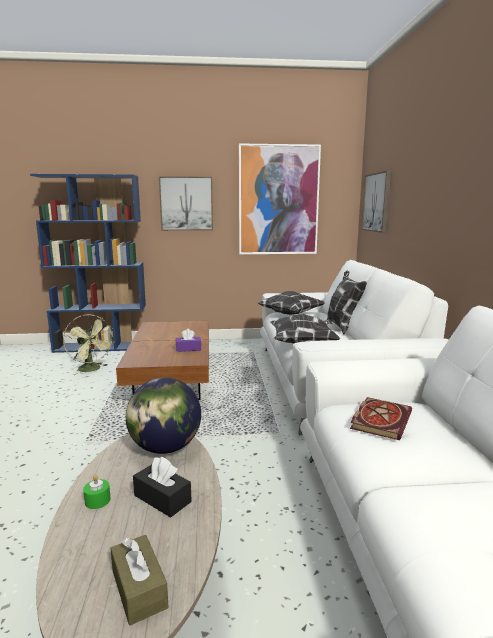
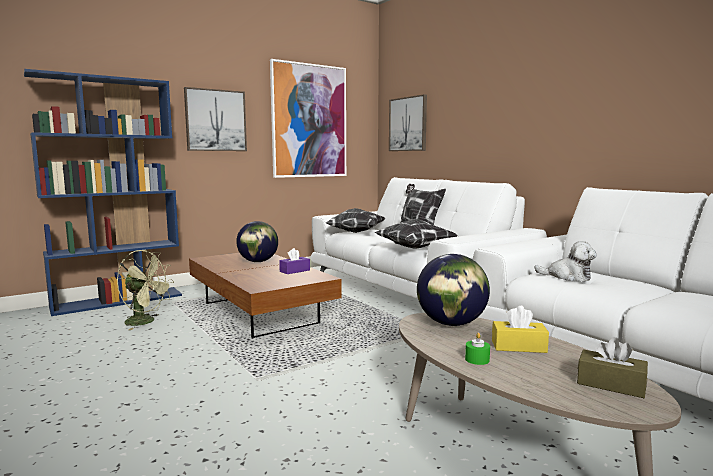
camera: 30 degrees left, 5 degrees down
black tissue box [133,457,192,518] -> yellow tissue box [492,306,549,353]
book [350,397,412,440] -> plush toy [534,241,597,281]
none -> globe [236,221,278,262]

